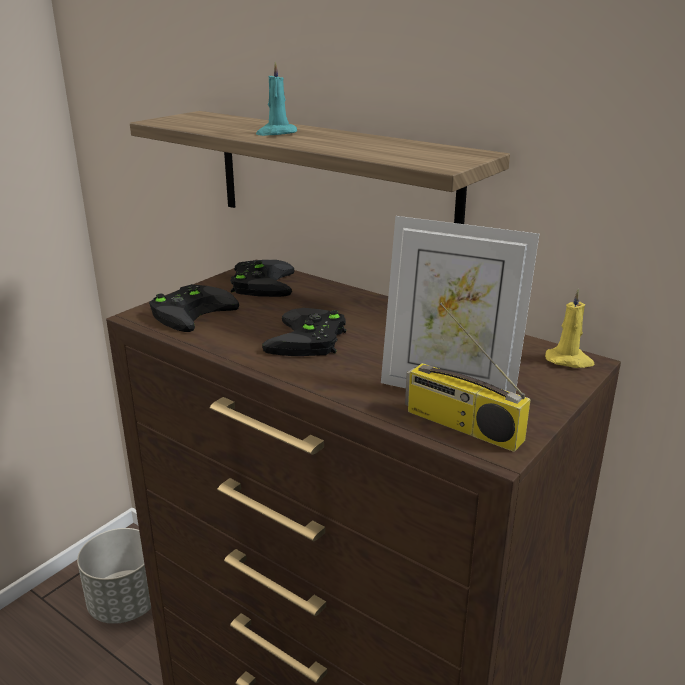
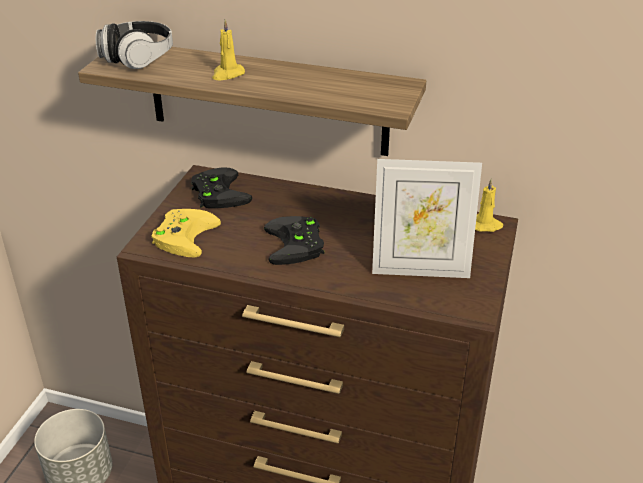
camera: 20 degrees left, 10 degrees up
black game controller [149,284,239,332] -> yellow game controller [151,209,221,257]
turquoise candle [256,62,297,136] -> yellow candle [212,19,245,80]
radio [405,303,531,452] -> none
none -> headphones [96,21,173,69]

